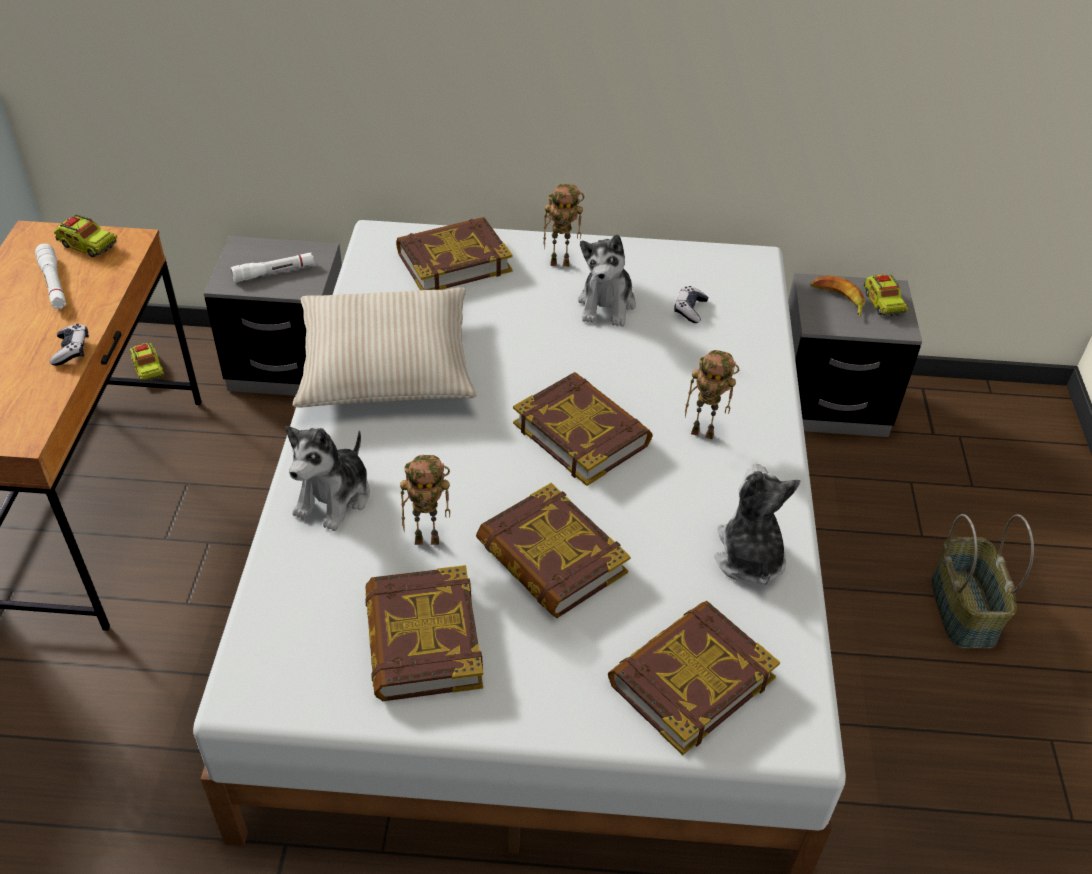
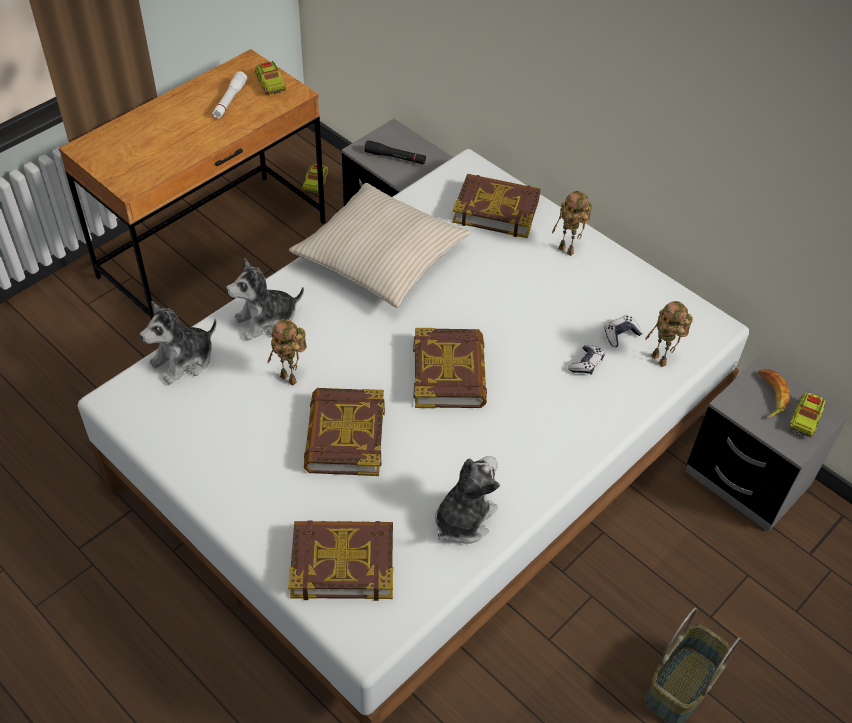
camera: 40 degrees right, 5 degrees up
game controller [50,324,89,366] -> game controller moved to [568,345,605,375]
white flashlight [231,252,314,282] -> black flashlight [364,140,426,165]
book [365,565,483,701] -> none
plush toy [578,234,636,327] -> plush toy moved to [140,301,217,385]
toy robot [685,350,739,439] -> toy robot moved to [646,301,693,367]

